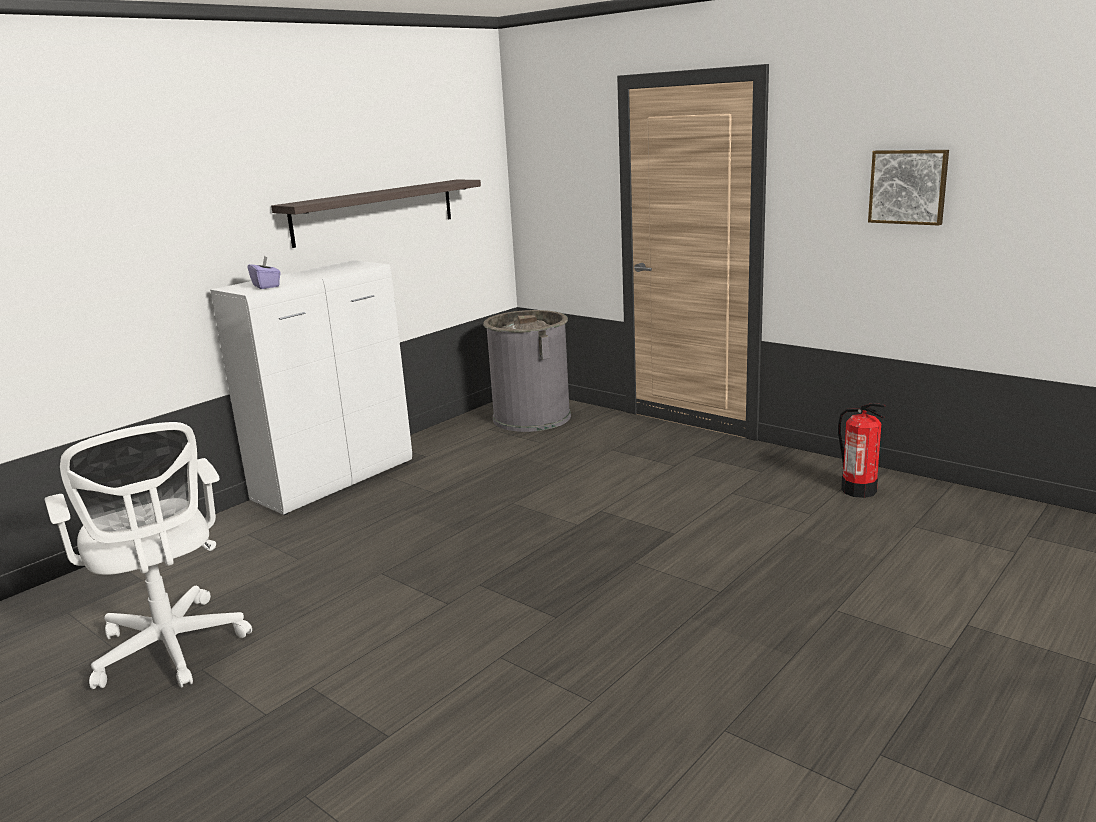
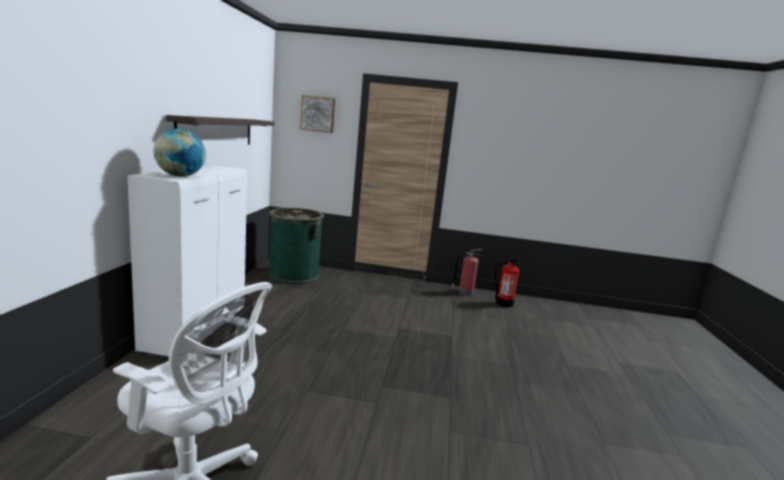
camera: 35 degrees left, 5 degrees down
purple tissue box [247,255,281,289] -> globe [153,128,206,177]
grey trash can [483,310,571,432] -> green trash can [268,208,324,285]
picture [868,150,949,225] -> picture moved to [300,95,335,133]
none -> fire extinguisher [452,249,482,296]

